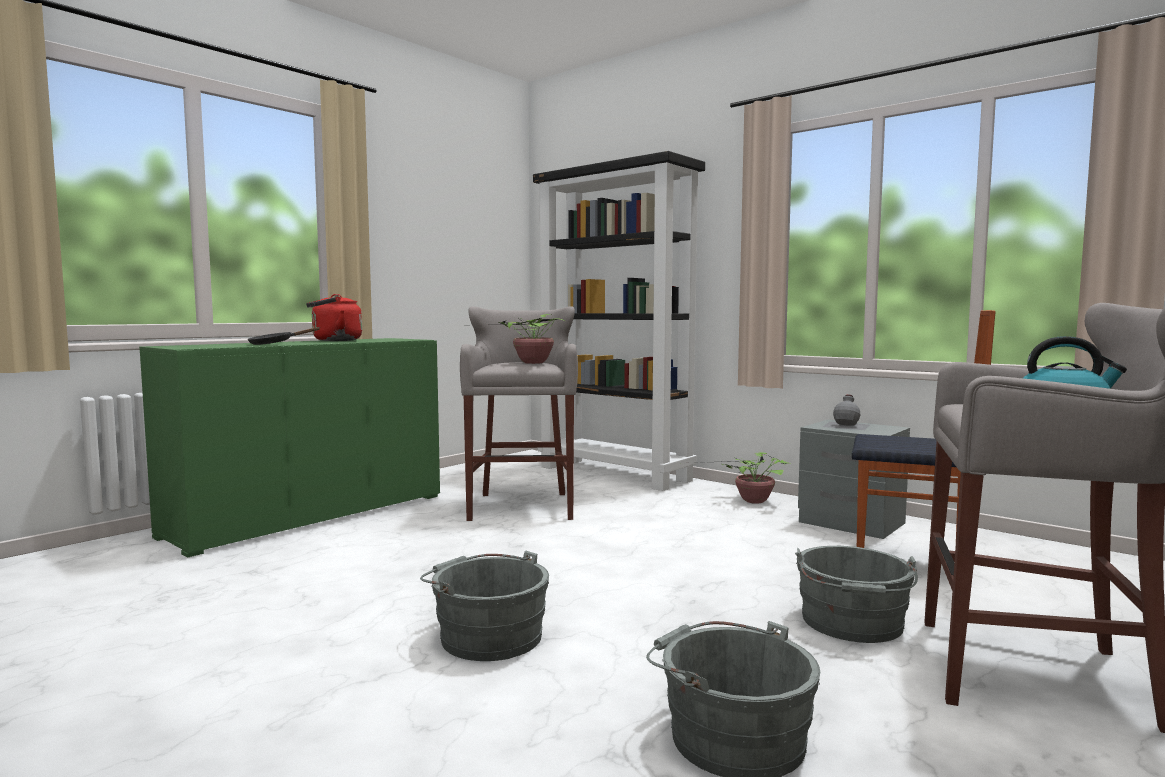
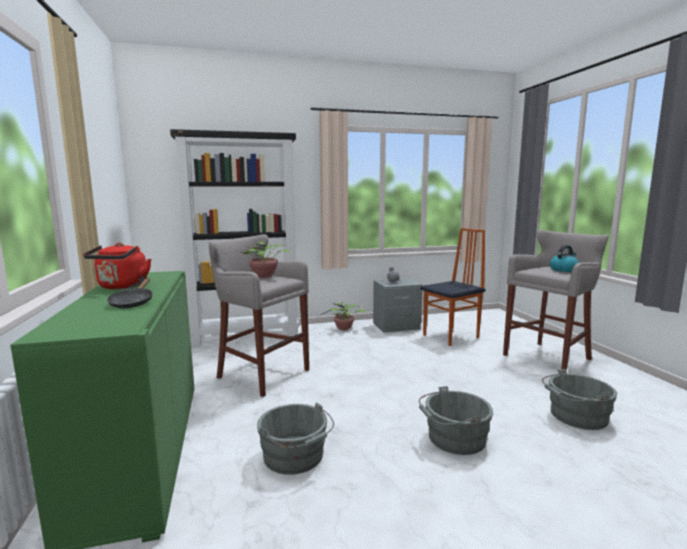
camera: 55 degrees left, 5 degrees up
grey bucket [795,546,918,643] -> grey bucket moved to [257,402,334,475]

